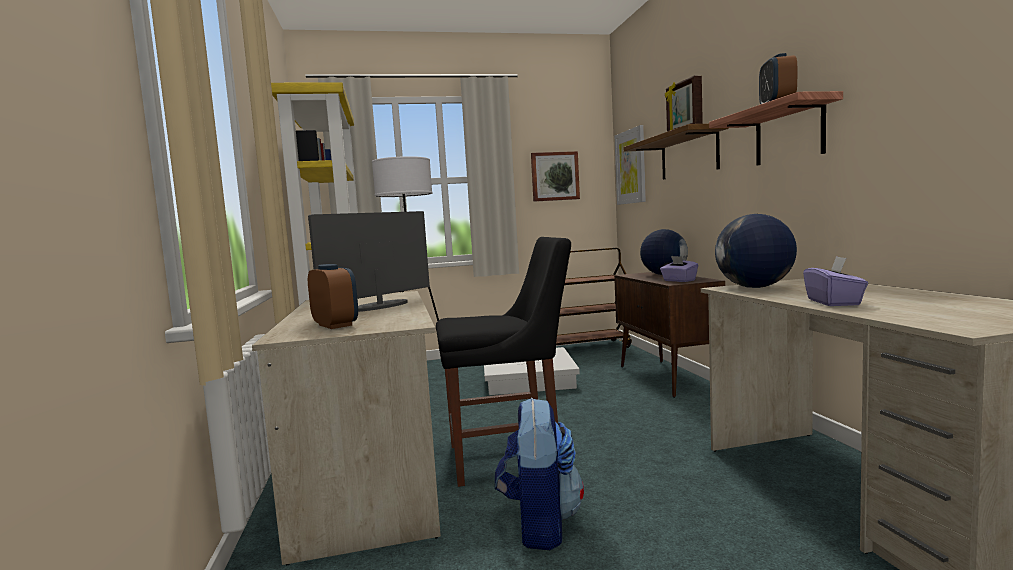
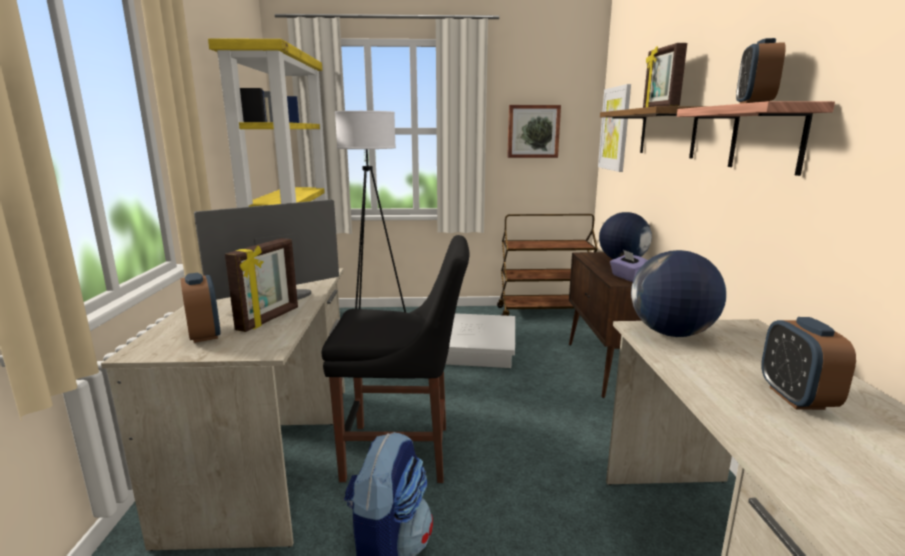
camera: 10 degrees right, 10 degrees up
purple tissue box [803,256,868,306] -> none
none -> picture frame [225,238,298,332]
none -> alarm clock [761,317,856,410]

